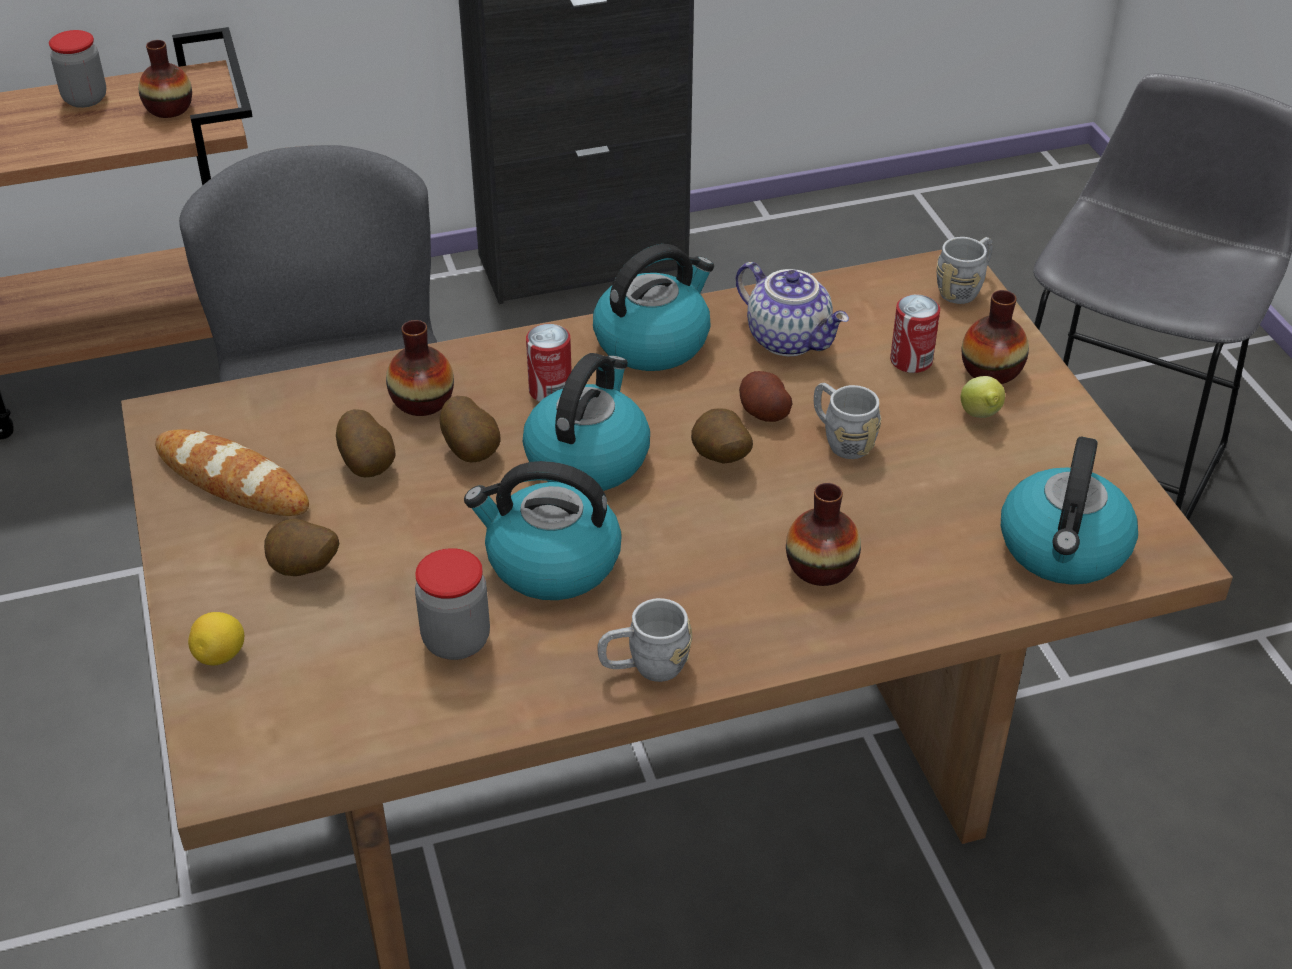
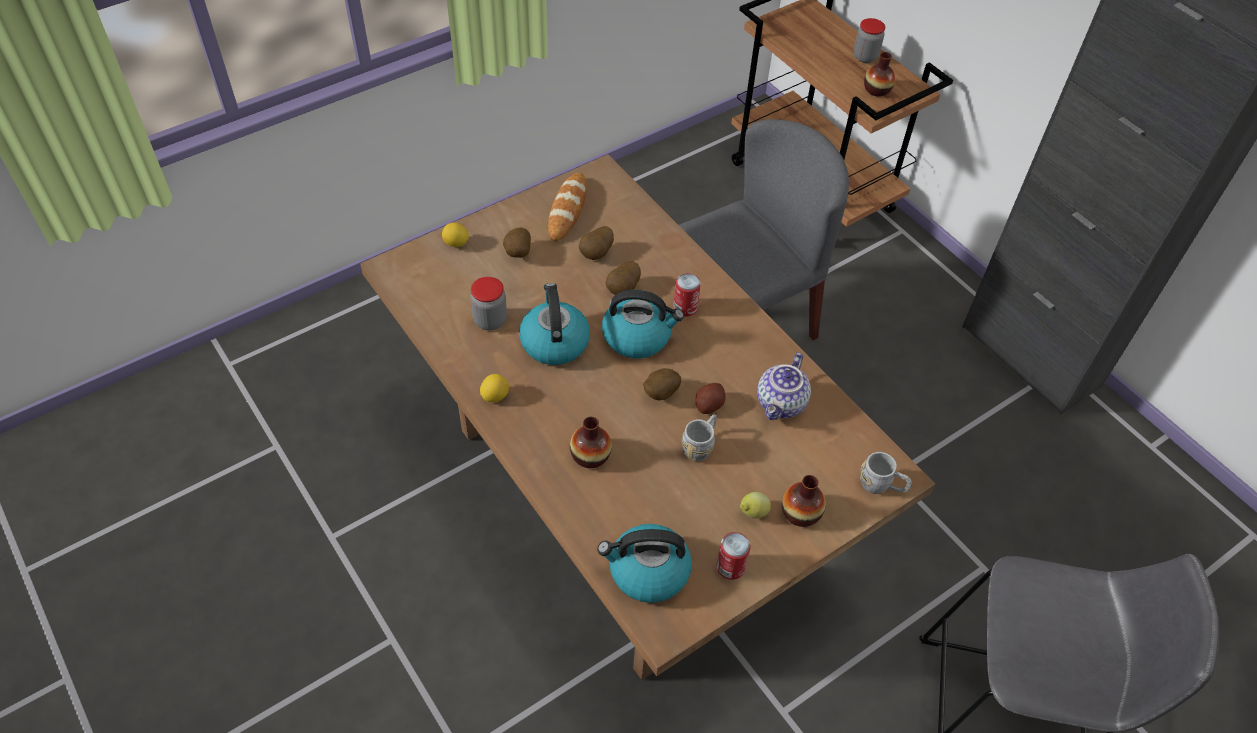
camera: 70 degrees right, 10 degrees up
vase [386,320,454,416] -> none
kettle [593,244,714,371] -> none
grey mug [597,598,692,682] -> lemon [480,374,509,402]
can [890,295,940,373] -> can moved to [716,532,751,580]

